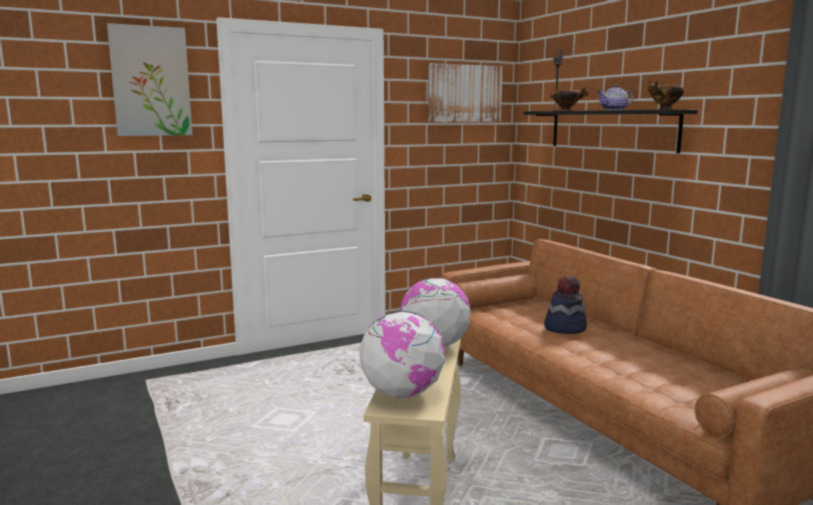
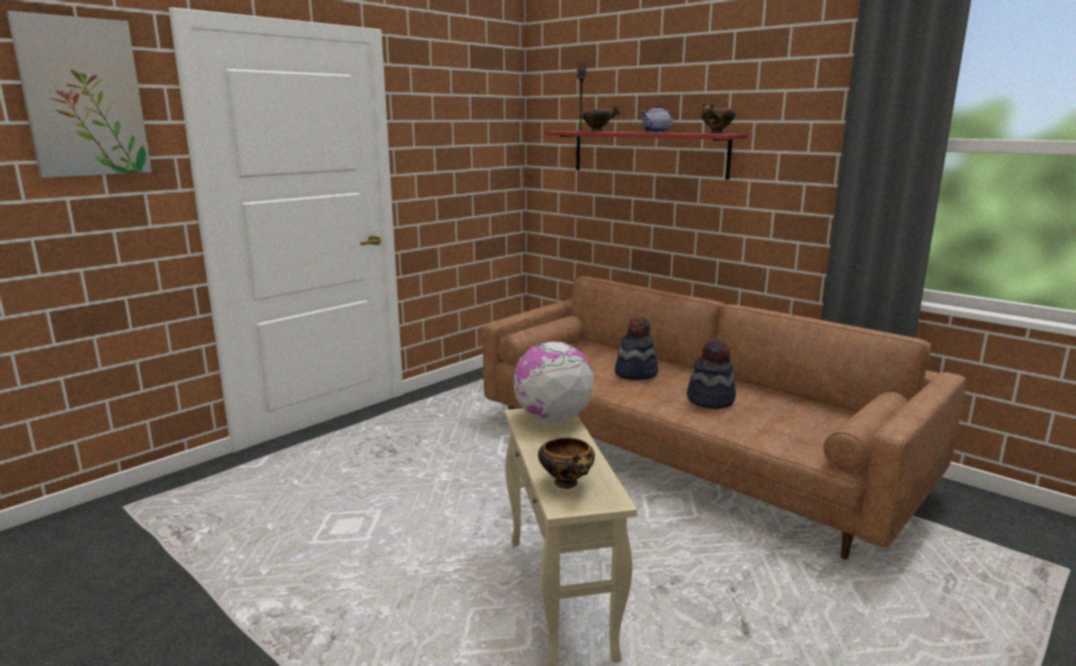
camera: 20 degrees left, 5 degrees up
globe [359,311,445,398] -> bowl [538,438,595,489]
picture [428,63,503,122] -> none
black shelf [524,109,698,153] -> red shelf [545,131,748,180]
none -> hat [687,339,736,409]

